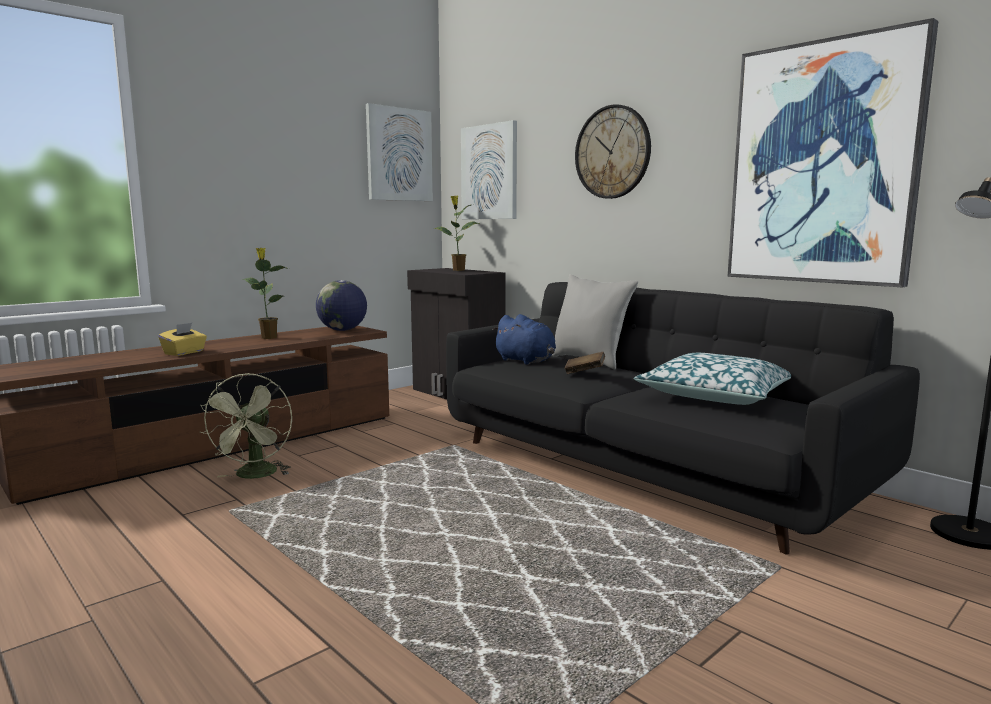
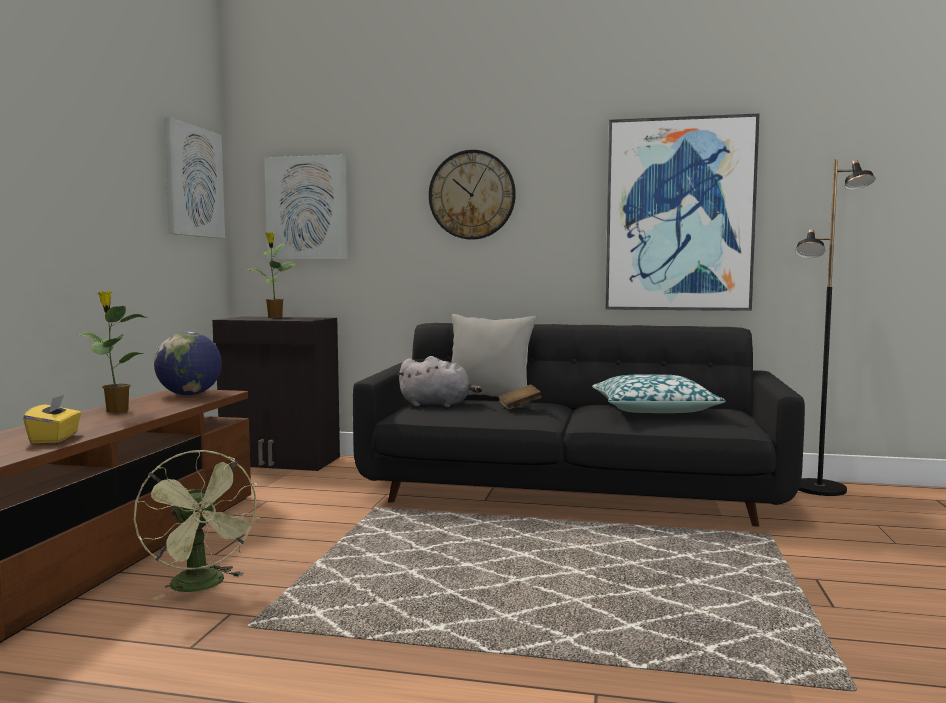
camera: 35 degrees left, 5 degrees down
blue plush toy [492,314,556,365] -> grey plush toy [397,356,483,407]

